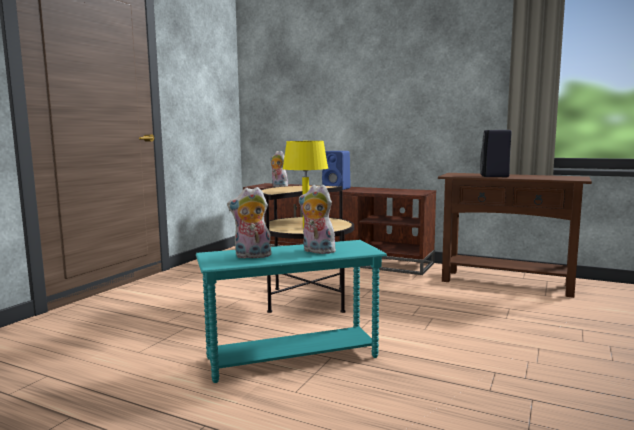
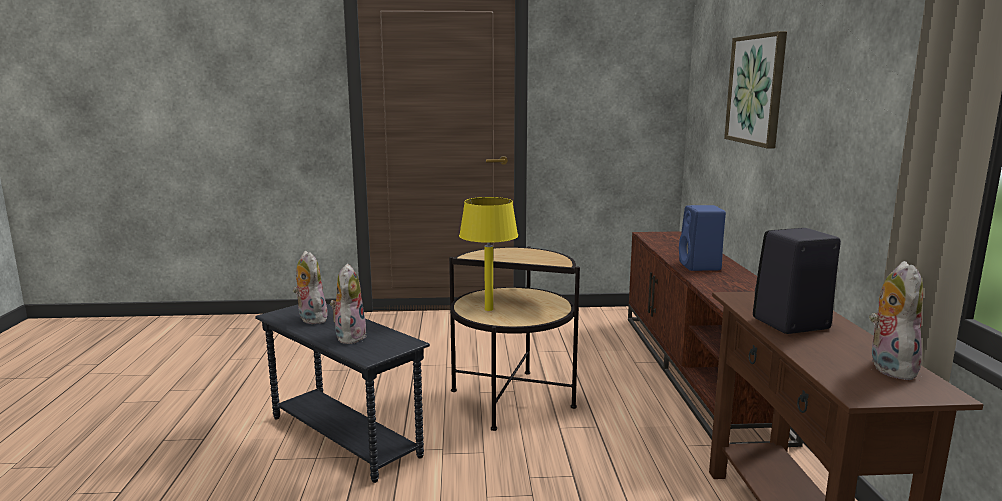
camera: 60 degrees right, 5 degrees up
turquoise side table [196,240,387,383] -> grey side table [255,303,430,483]
plush toy [270,151,288,187] -> plush toy moved to [869,261,923,380]
none -> picture [724,31,787,148]

